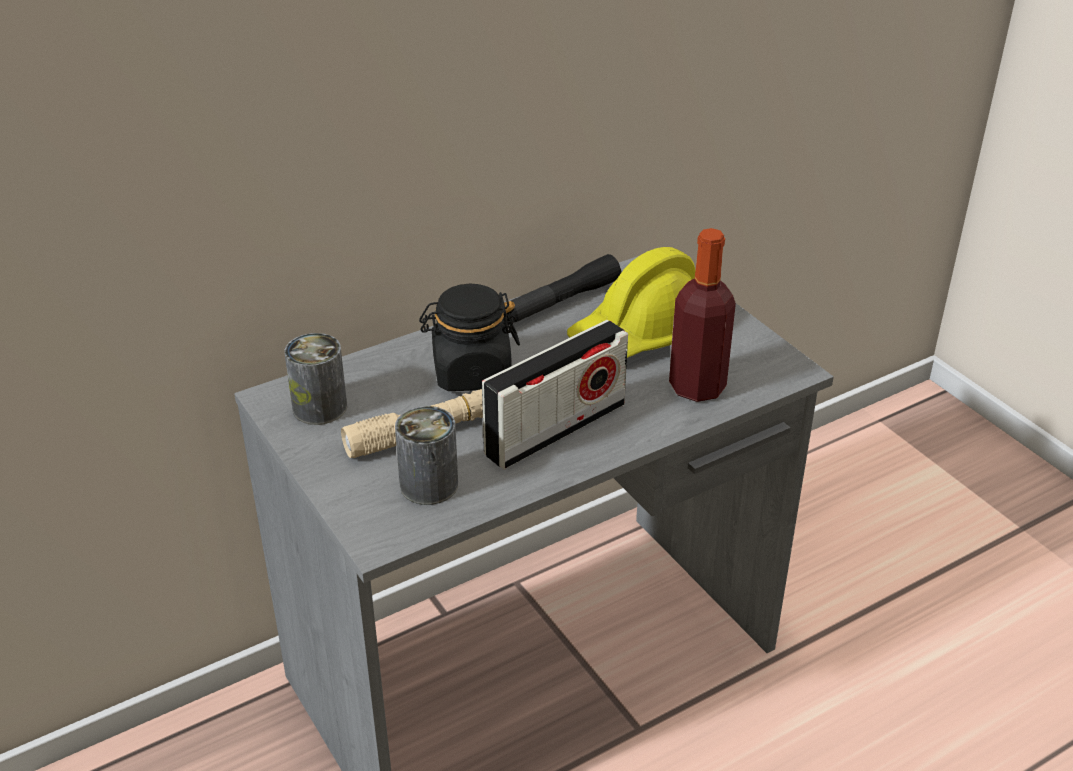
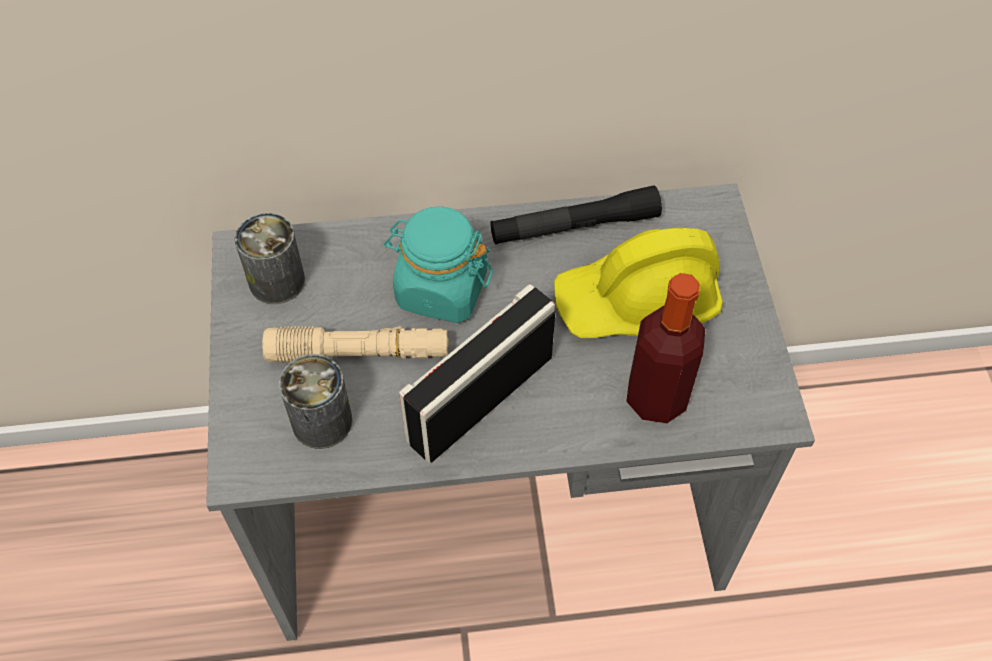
camera: 25 degrees right, 20 degrees up
black jar [419,284,520,391] -> turquoise jar [384,207,493,323]
radio [482,320,628,469] -> radio turned 150 degrees clockwise [399,284,555,463]

